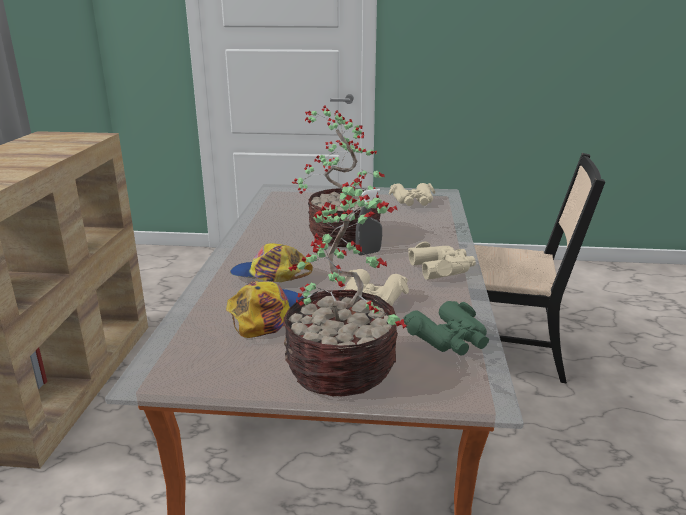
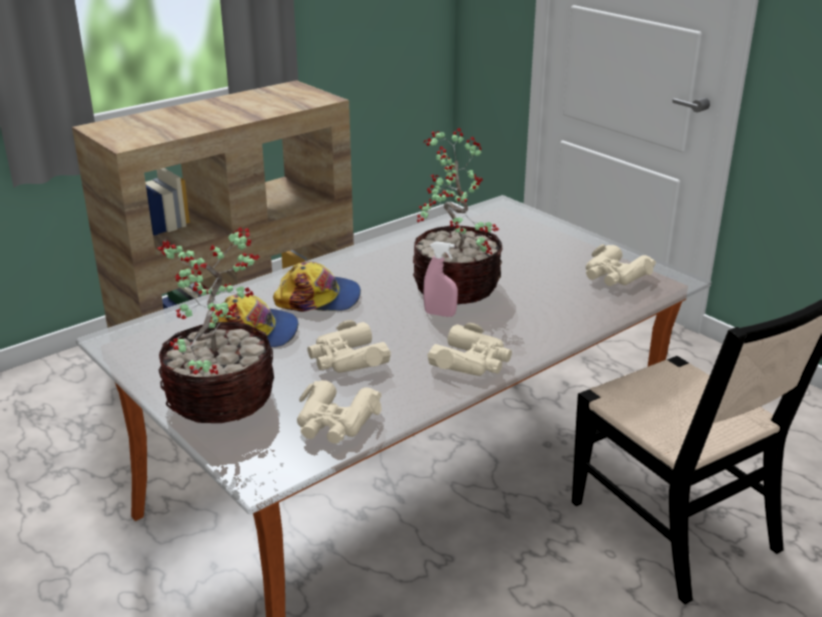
camera: 45 degrees right, 5 degrees up
cap [230,243,313,282] -> cap turned 120 degrees clockwise [273,261,361,312]
grey spray bottle [355,189,382,255] -> pink spray bottle [423,241,458,317]
green binoculars [403,301,489,356] -> beige binoculars [297,380,382,444]

